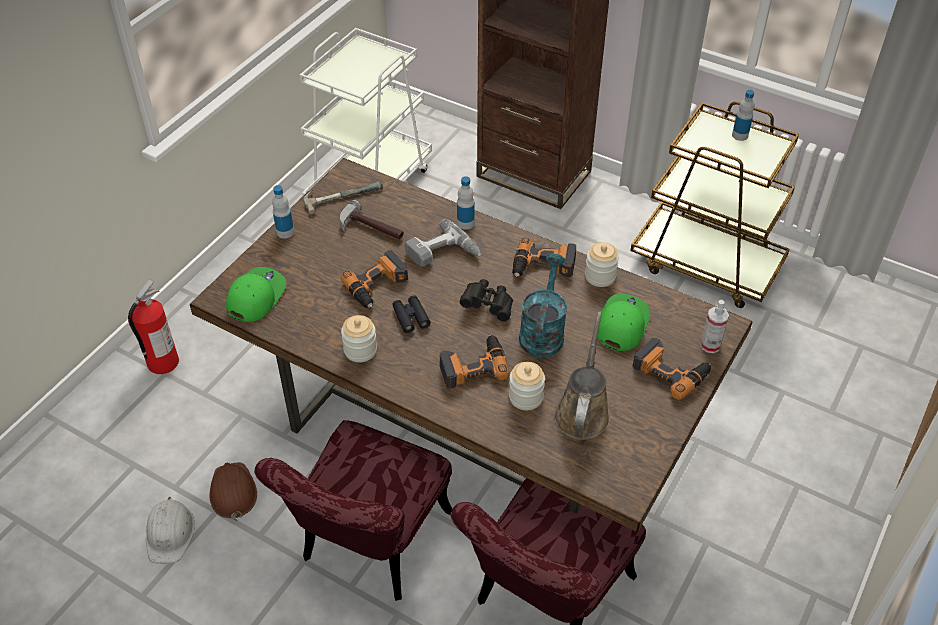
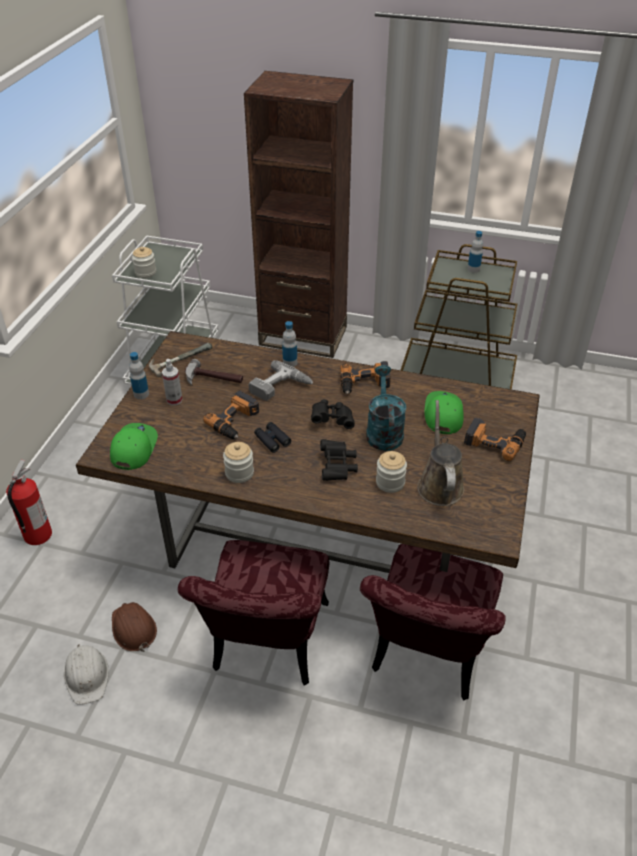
camera: 15 degrees left, 5 degrees down
power drill [440,335,510,389] -> black binoculars [320,439,358,481]
jar [585,242,619,287] -> jar moved to [132,247,156,278]
spray bottle [700,300,729,353] -> spray bottle moved to [162,359,183,405]

